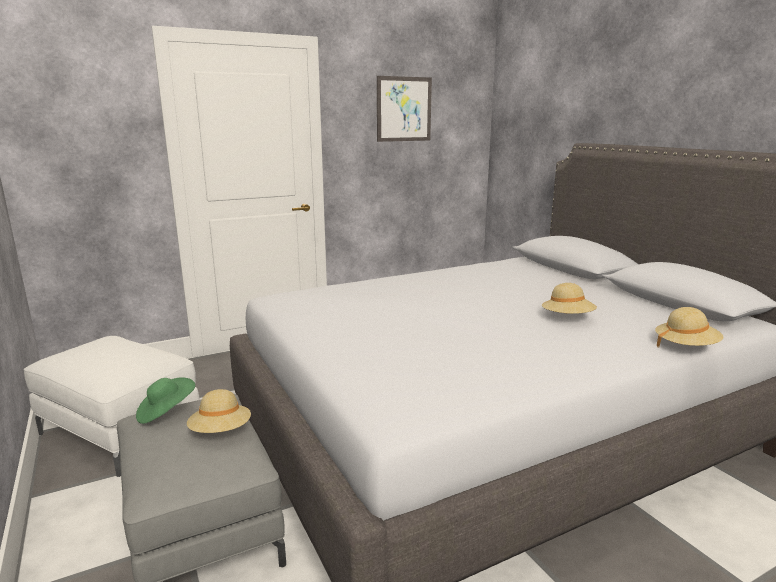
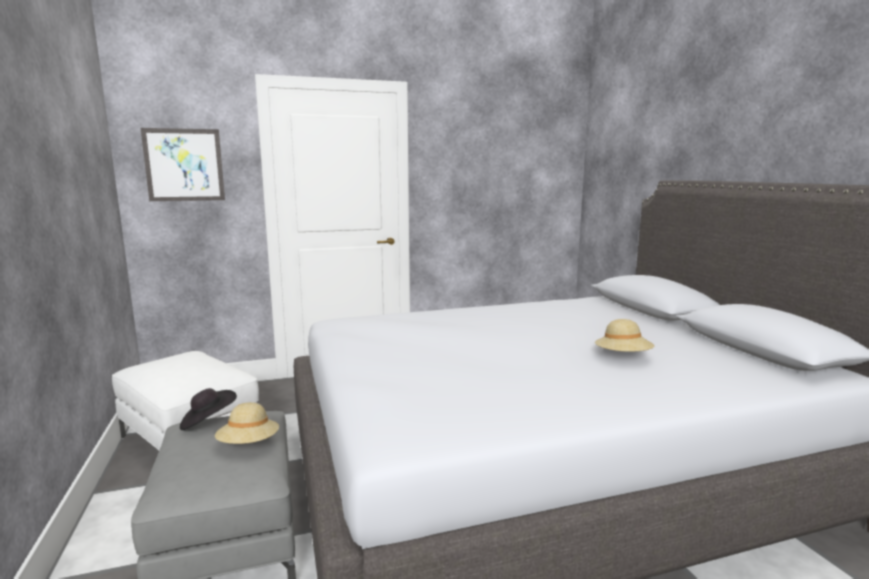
camera: 10 degrees right, 5 degrees down
green hat [136,377,195,424] -> black hat [180,388,237,430]
picture [377,76,432,142] -> picture moved to [141,128,225,201]
beige hat [655,307,724,347] -> none

